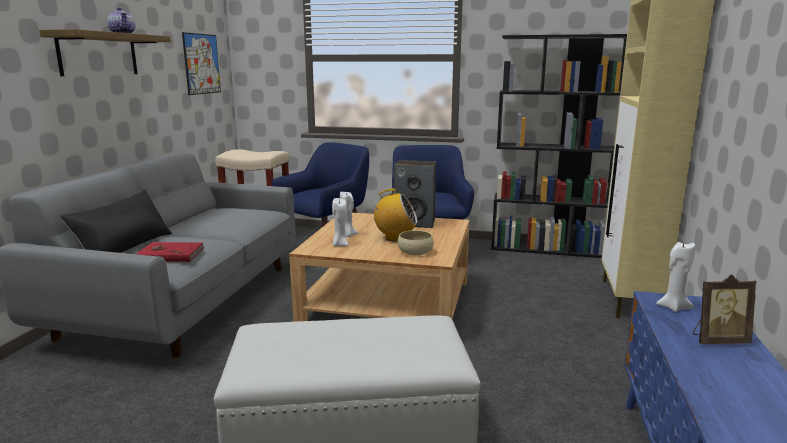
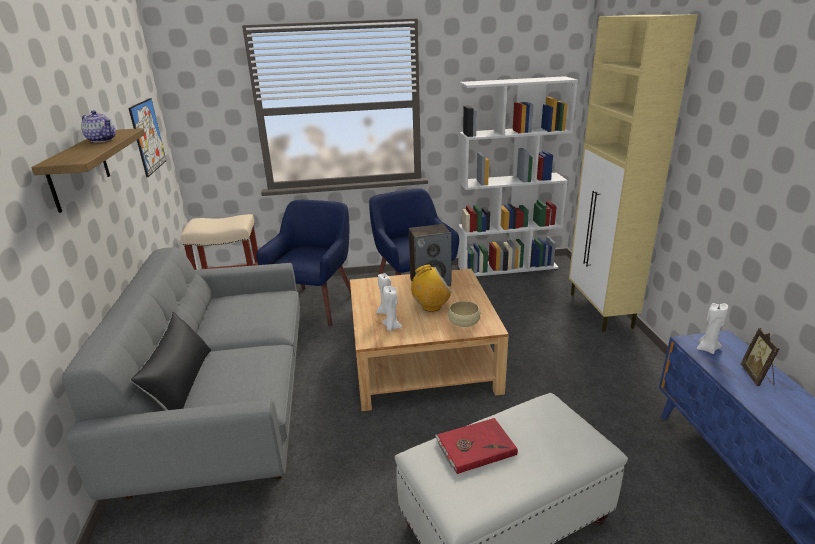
camera: 20 degrees left, 10 degrees up
red book [136,242,204,262] -> red book moved to [435,418,518,474]
black bookcase [491,34,627,258] -> white bookcase [458,76,578,276]
picture frame [692,274,757,344] -> picture frame turned 120 degrees clockwise [741,328,779,386]

